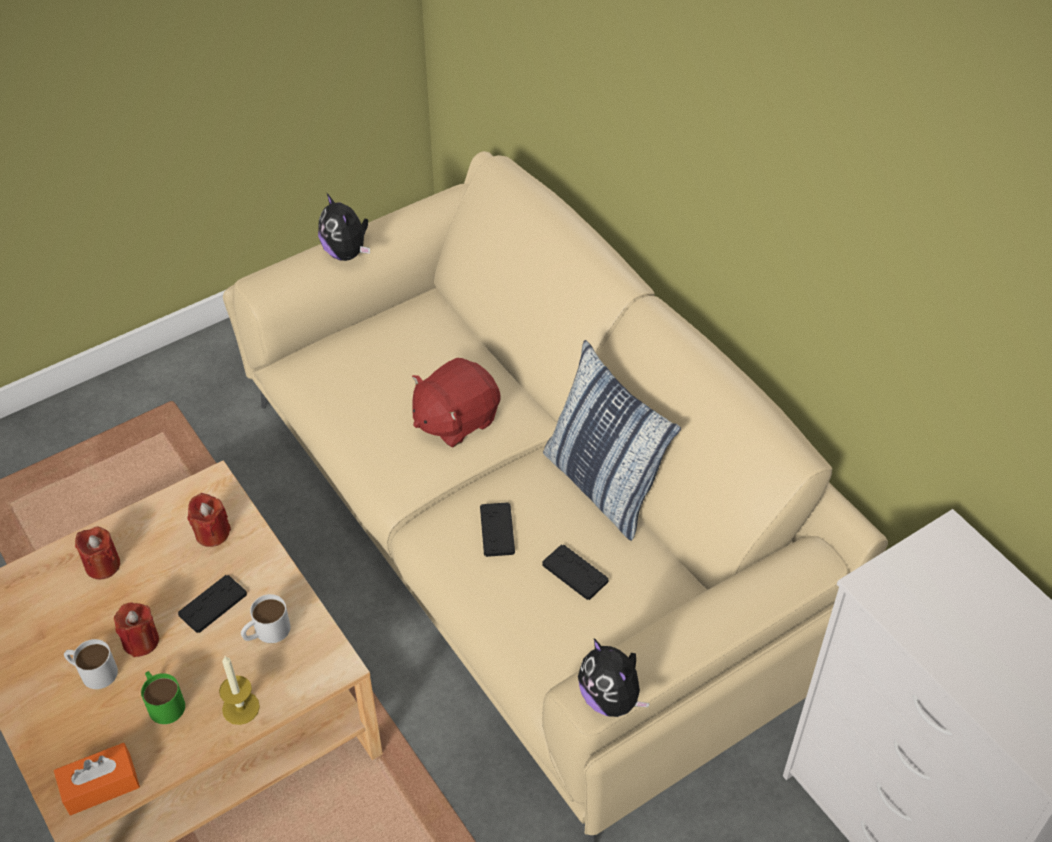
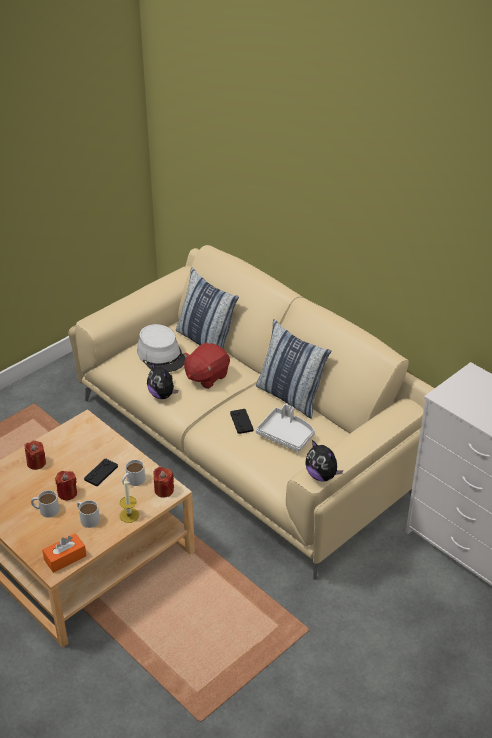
camera: 10 degrees left, 10 degrees down
green mug [141,671,185,724] -> white mug [77,500,100,528]
red candle [187,493,231,547] -> red candle moved to [153,467,174,497]
plush toy [318,193,370,261] -> plush toy moved to [147,362,178,399]
black game controller [542,544,608,600] -> grey tray [256,404,315,452]
none -> grey hat [137,324,185,372]
none -> pillow [176,268,239,349]

